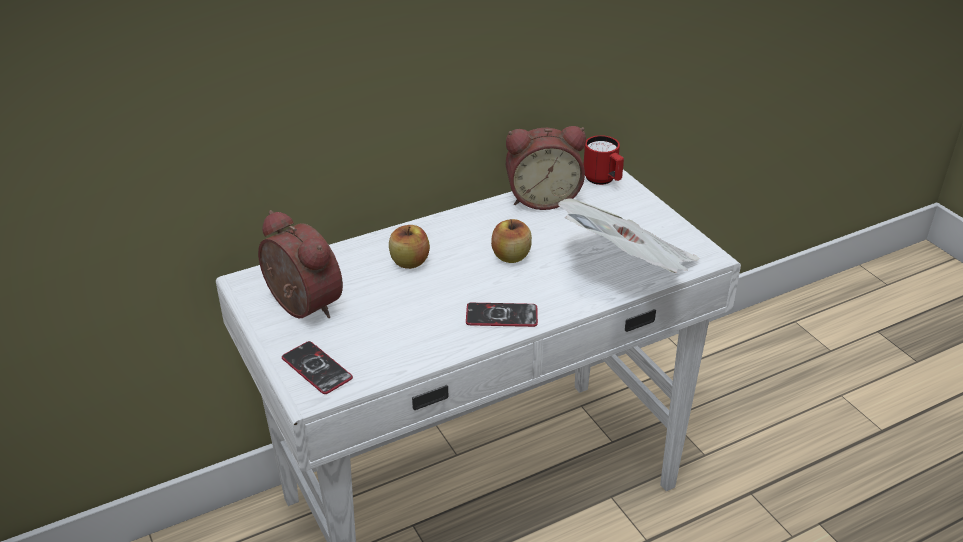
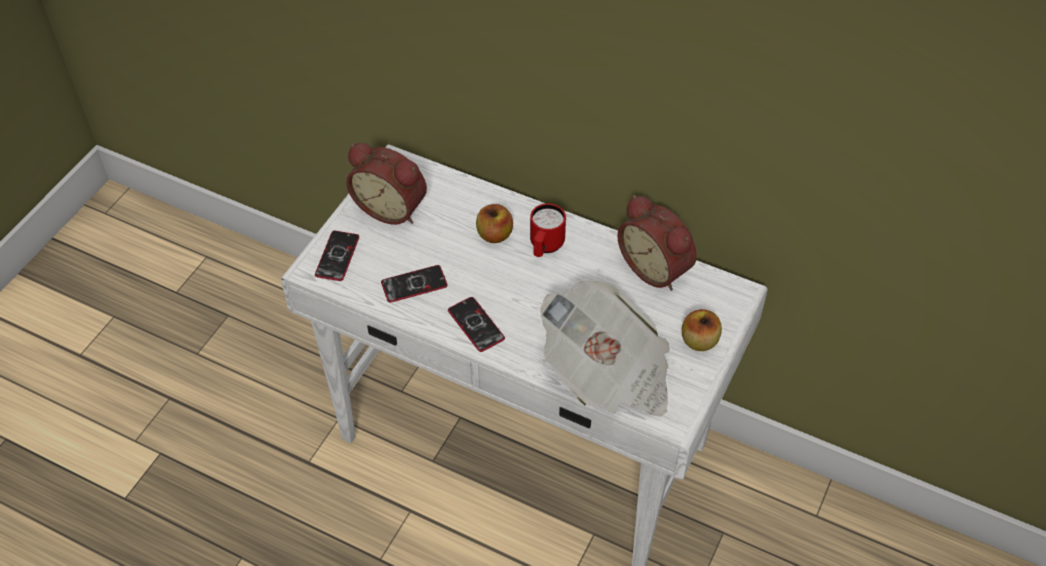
camera: 55 degrees right, 15 degrees up
alarm clock [258,210,343,318] -> alarm clock turned 105 degrees clockwise [346,143,427,225]
apple [491,219,532,263] -> apple moved to [682,309,722,351]
red mug [583,135,624,185] -> red mug moved to [530,203,566,257]
none -> phone [381,265,448,303]

